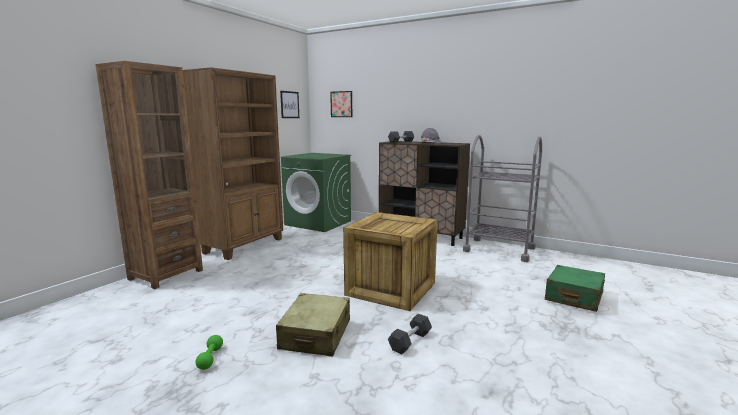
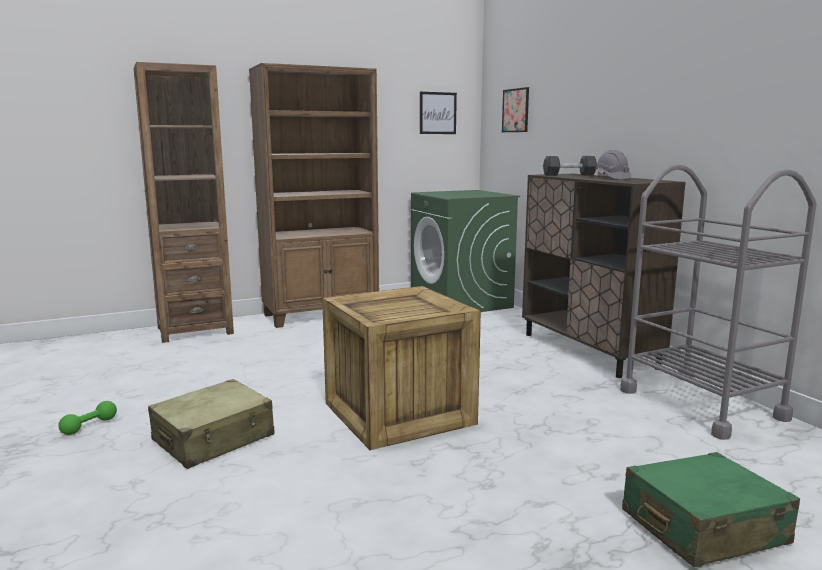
camera: 35 degrees right, 0 degrees up
black dumbbell [388,314,432,354] -> none

